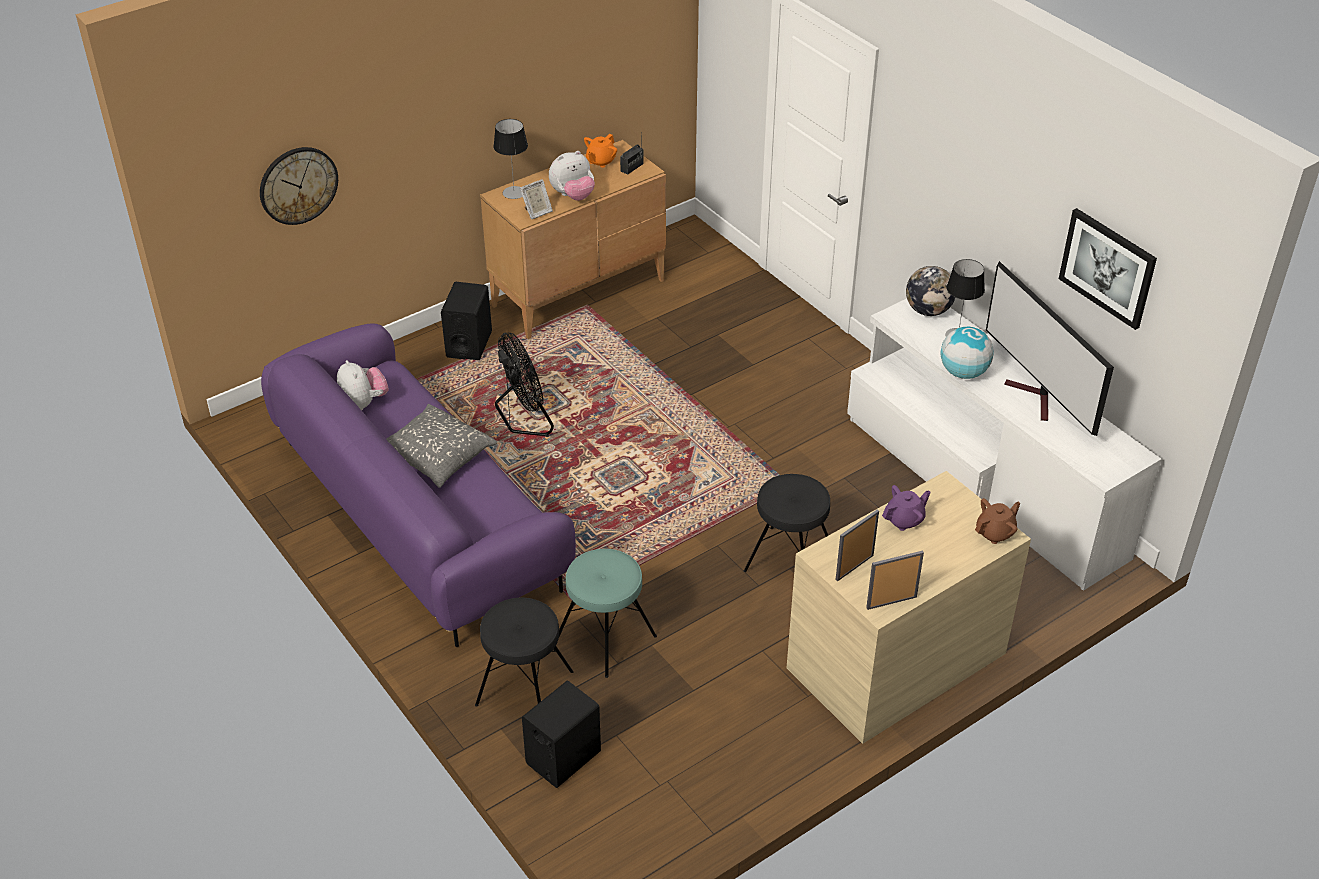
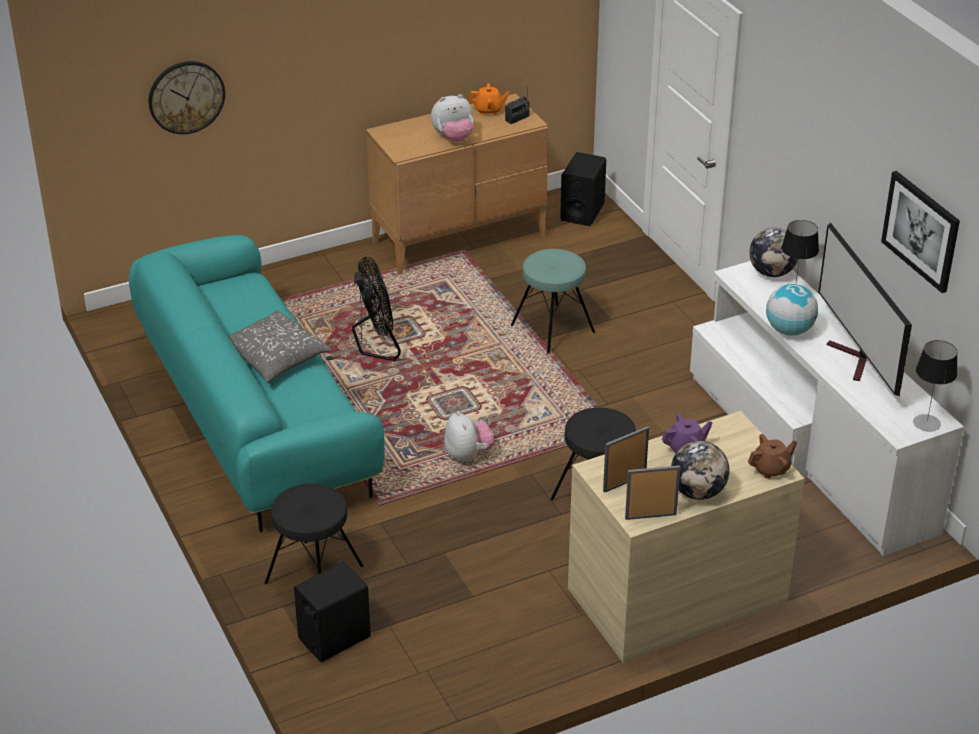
camera: 10 degrees right, 5 degrees down
purple sofa [261,323,576,647] -> turquoise sofa [129,235,385,532]
plush toy [337,360,389,410] -> plush toy moved to [444,411,495,462]
black speaker [441,282,492,360] -> black speaker moved to [560,152,606,226]
table lamp [493,119,528,199] -> table lamp moved to [913,340,957,432]
picture frame [520,179,553,219] -> none
turquoise stool [559,549,657,678] -> turquoise stool moved to [511,249,595,354]
orange teapot [584,134,617,168] -> orange teapot turned 135 degrees counterclockwise [469,83,510,115]
none -> globe [671,441,729,500]

